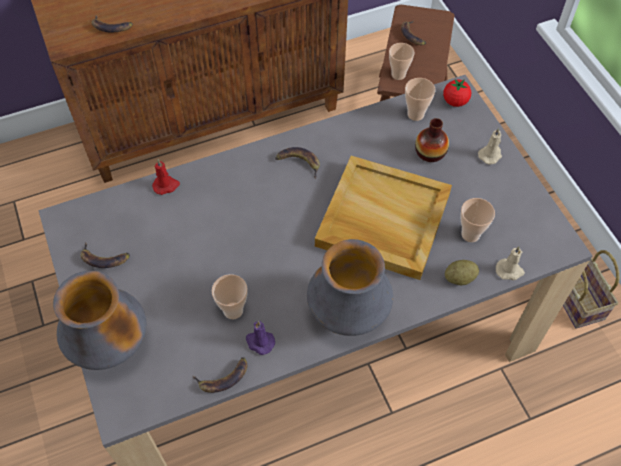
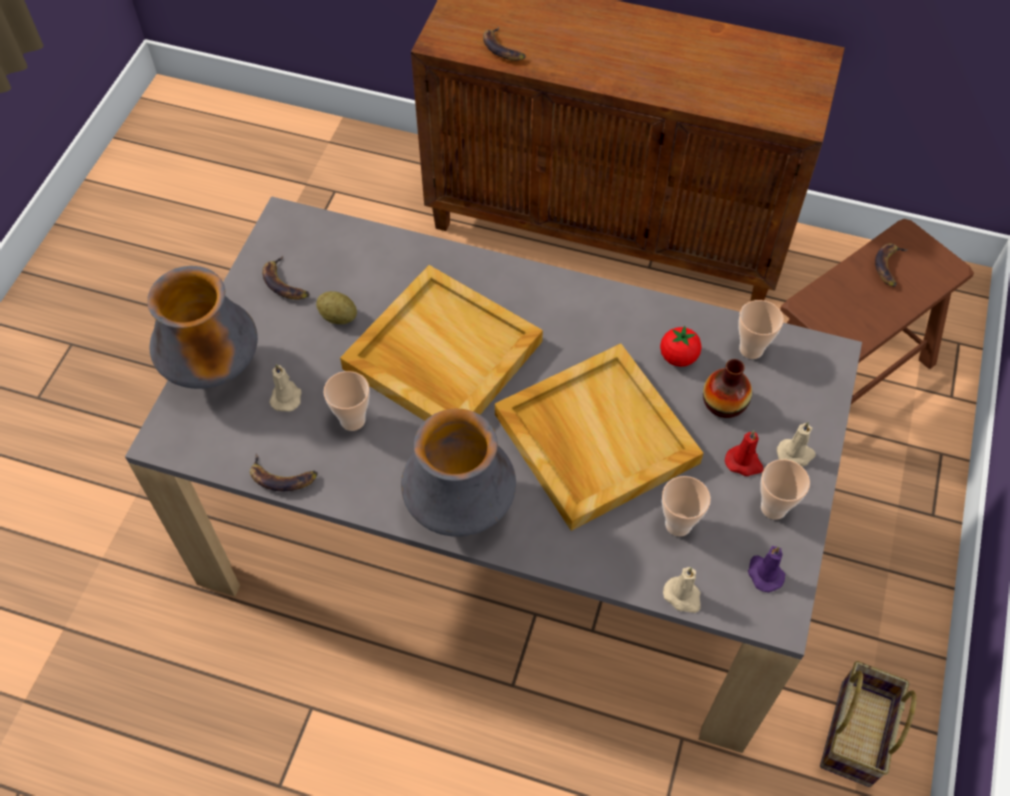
camera: 40 degrees right, 0 degrees up
red candle [152,159,180,195] -> red candle moved to [725,430,763,476]
purple candle [246,321,275,355] -> purple candle moved to [748,546,785,592]
banana [275,147,320,179] -> none
cup [389,43,414,80] -> cup moved to [760,459,810,520]
tomato [443,79,471,107] -> tomato moved to [660,326,702,367]
potato [445,260,479,285] -> potato moved to [316,291,357,324]
none -> beige candle [269,364,301,411]
none -> beige tray [340,265,543,421]

